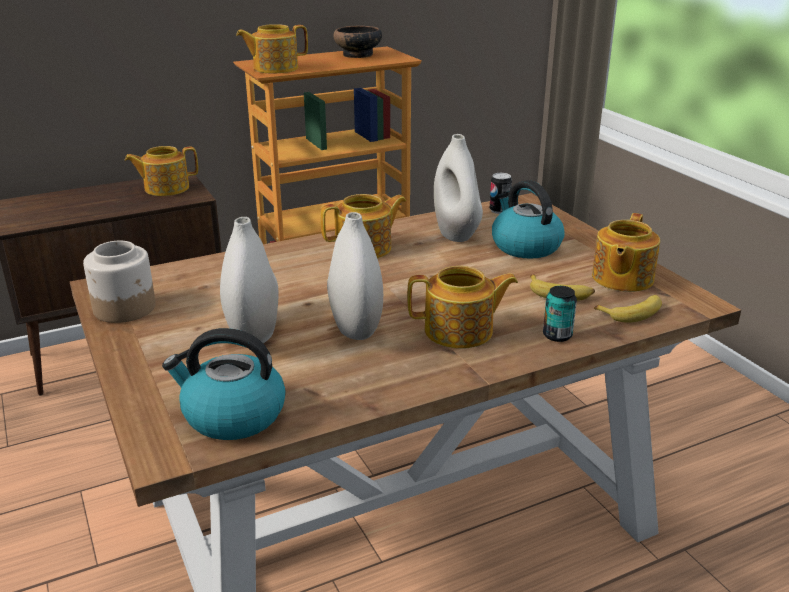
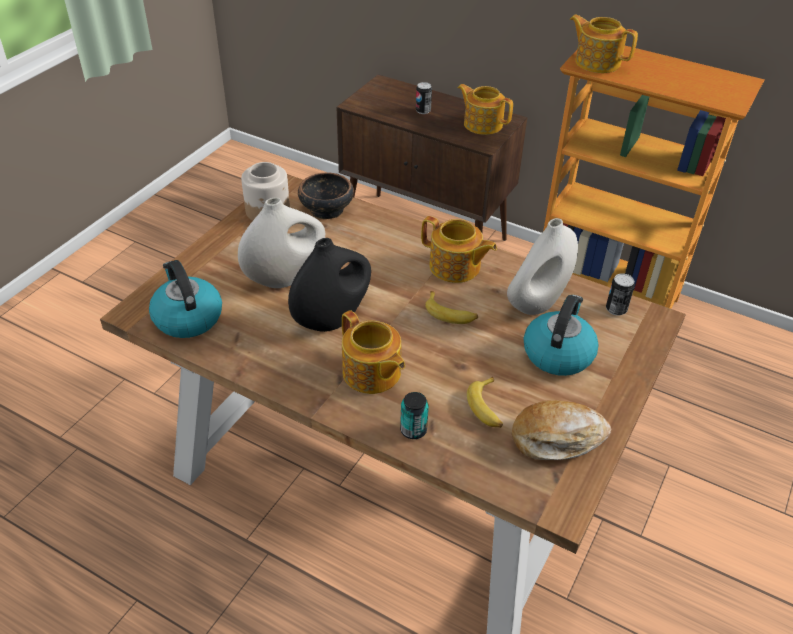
camera: 55 degrees right, 15 degrees up
white vase [327,212,383,340] -> black vase [288,238,371,332]
bowl [333,26,382,58] -> bowl moved to [298,172,354,219]
teapot [592,213,660,292] -> bread [512,400,612,460]
banana [594,295,662,323] -> banana moved to [425,291,478,324]
none -> can [416,82,432,114]

